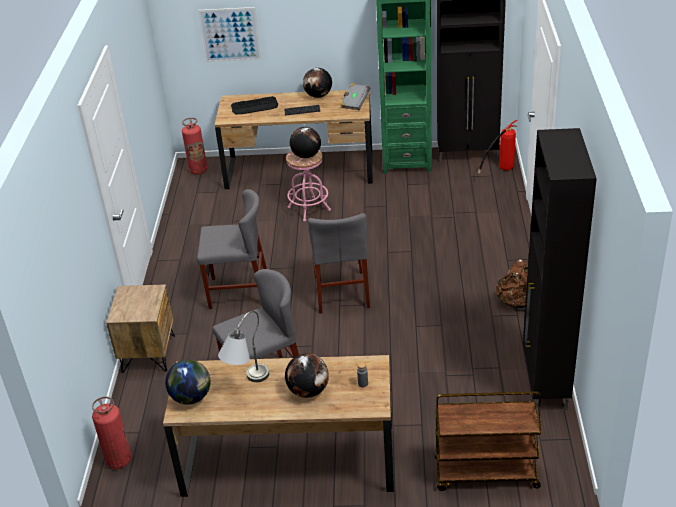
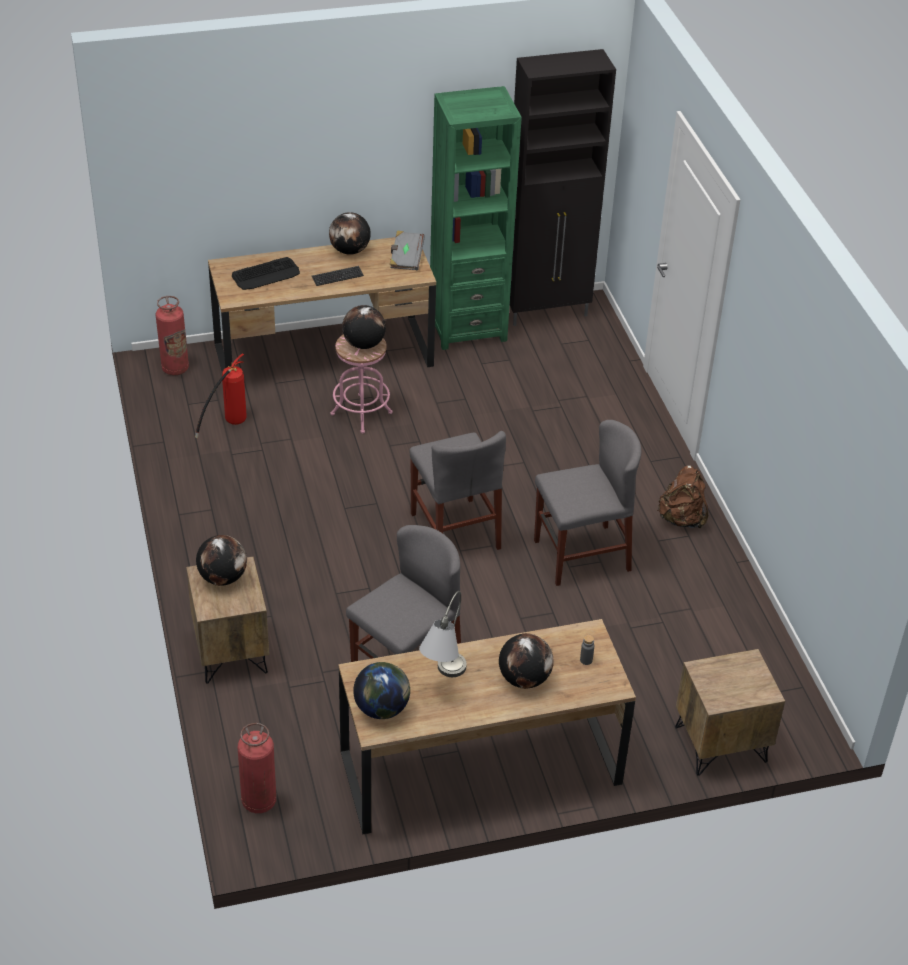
camera: 20 degrees left, 5 degrees up
grey chair [197,189,267,309] -> grey chair moved to [534,420,641,586]
picture [198,7,261,62] -> none
brown cart [435,391,542,491] -> brown nightstand [675,649,785,776]
fire extinguisher [478,120,517,173] -> fire extinguisher moved to [195,354,247,438]
black cabinet [523,128,597,411] -> none
none -> globe [196,535,247,586]

